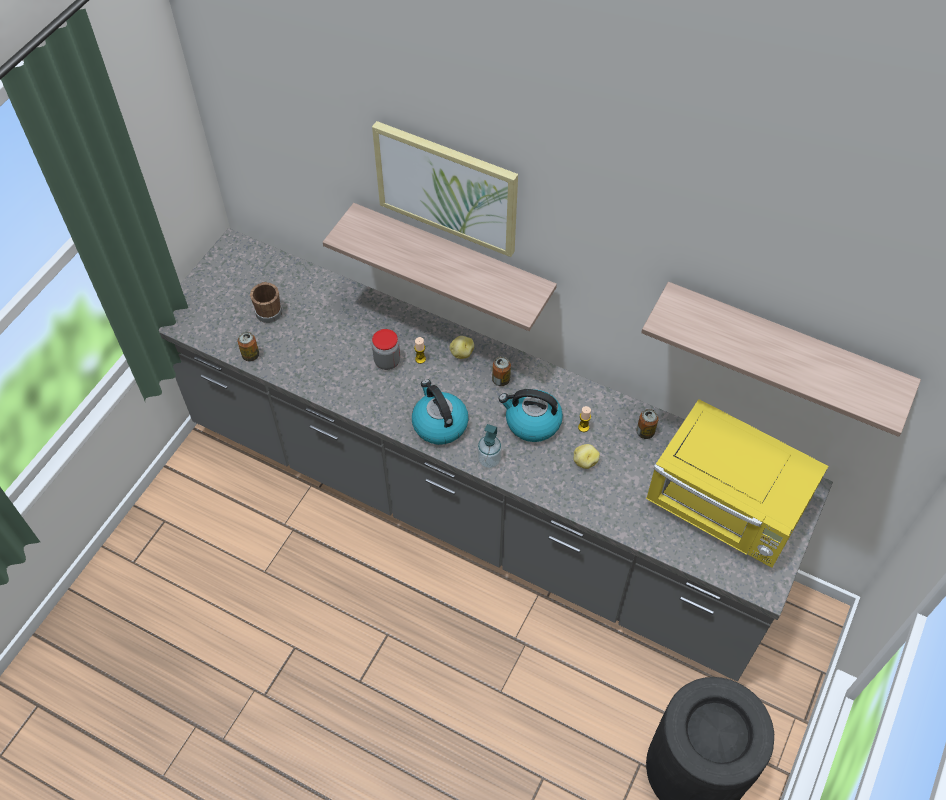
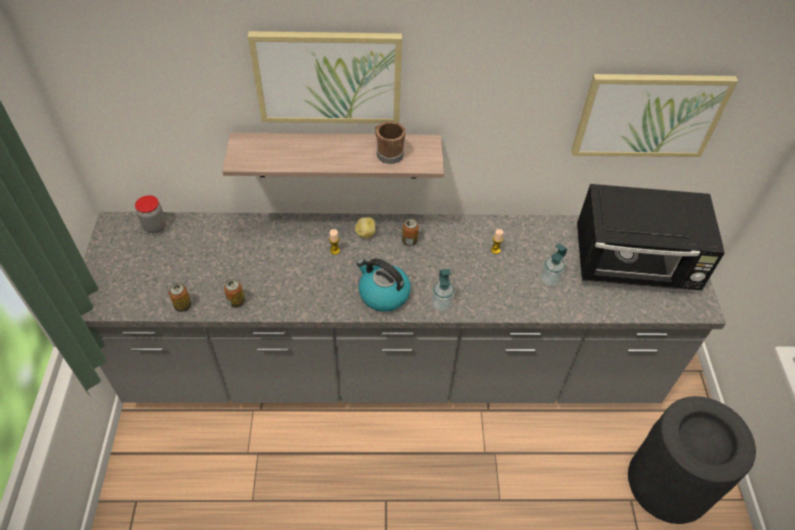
camera: 30 degrees left, 5 degrees down
brown mug [250,282,282,323] -> brown mug moved to [375,121,406,164]
jar [372,329,400,370] -> jar moved to [135,195,166,233]
kettle [499,389,563,442] -> none
potato [573,444,600,469] -> none
can [636,409,659,439] -> can moved to [224,279,245,308]
shelf [641,282,921,437] -> picture [571,74,738,157]
yellow microwave [646,399,828,568] -> black microwave [577,184,725,290]
none -> soap dispenser [540,243,567,287]

